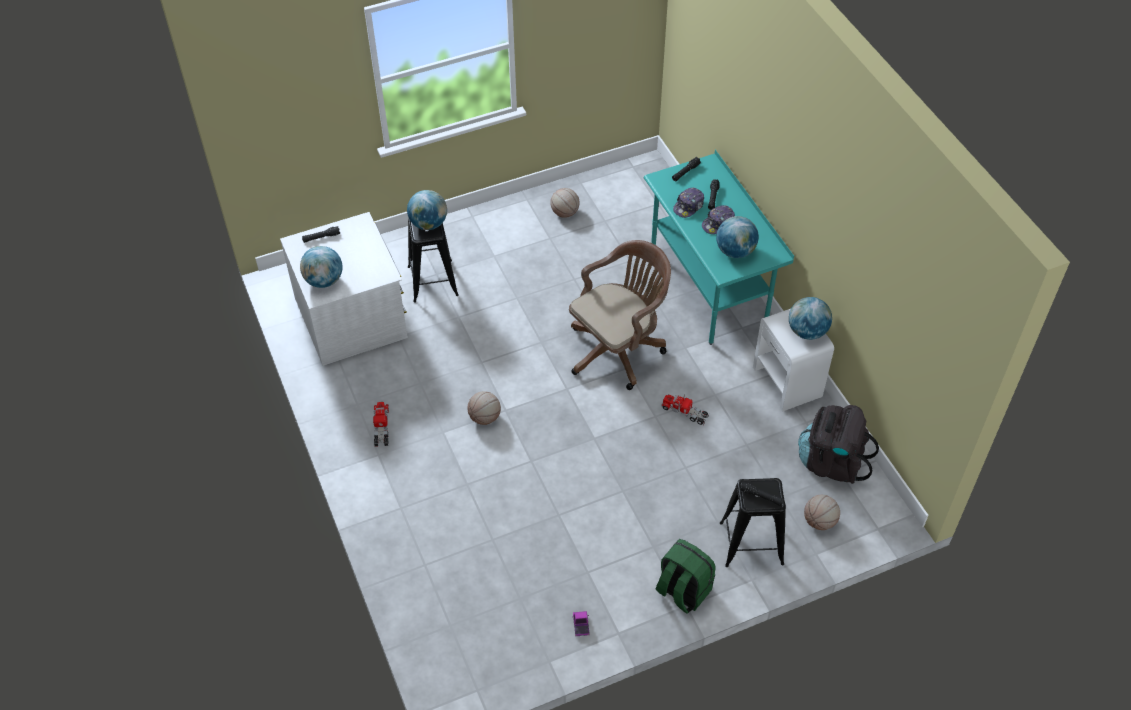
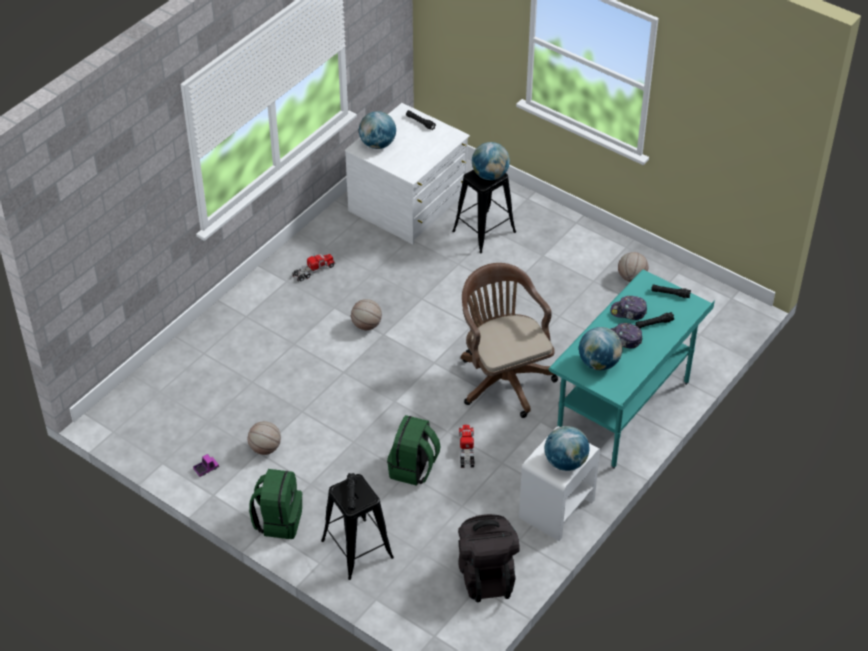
camera: 60 degrees right, 5 degrees down
brown office chair [569,240,671,390] -> brown office chair turned 135 degrees counterclockwise [461,263,558,418]
basketball [804,495,840,530] -> basketball moved to [247,421,281,455]
none -> green backpack [387,415,441,486]

